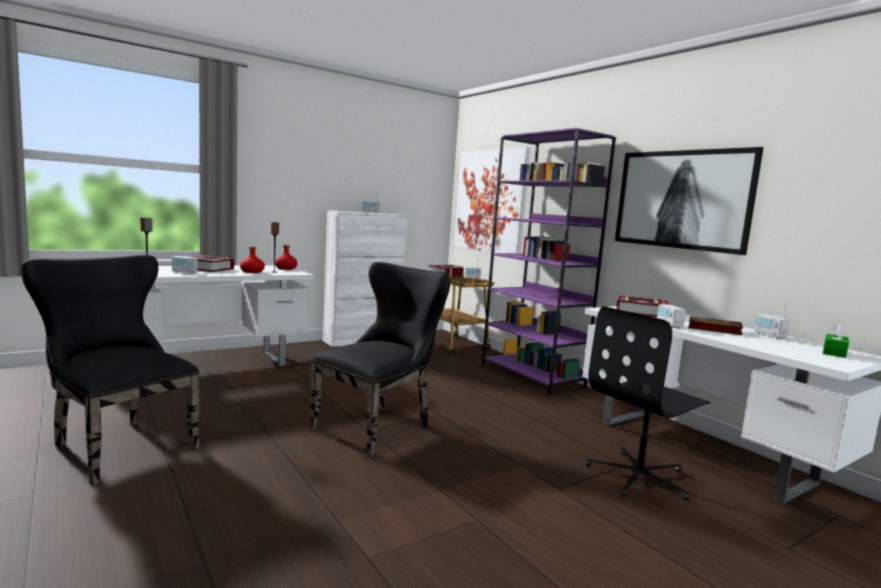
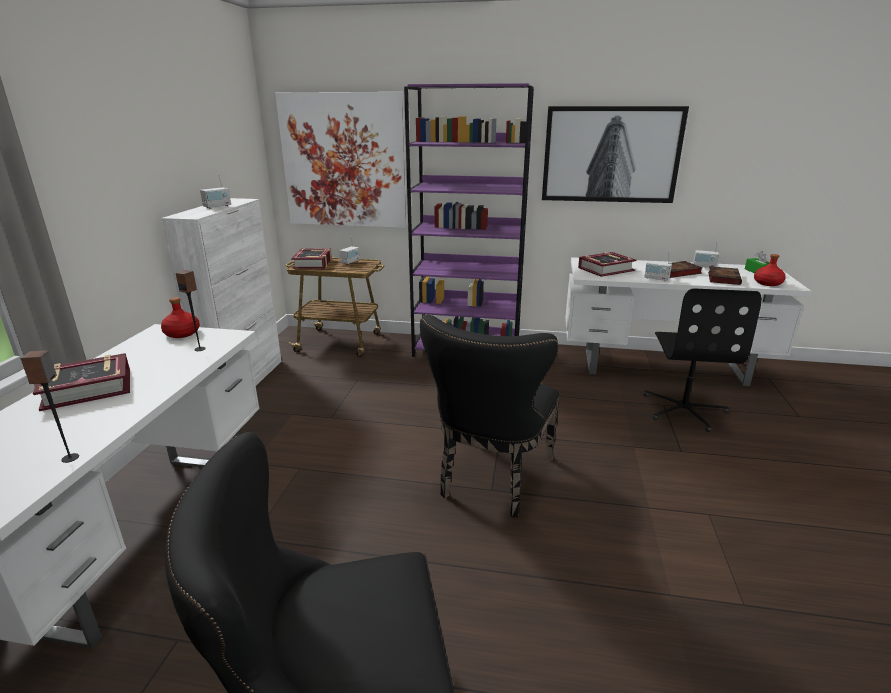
camera: 45 degrees left, 15 degrees up
radio [172,246,198,273] -> none
red bottle [240,247,265,273] -> red bottle moved to [754,254,786,286]
black chair [309,262,450,458] -> black chair turned 150 degrees counterclockwise [420,315,560,517]
none -> book [708,266,742,285]

